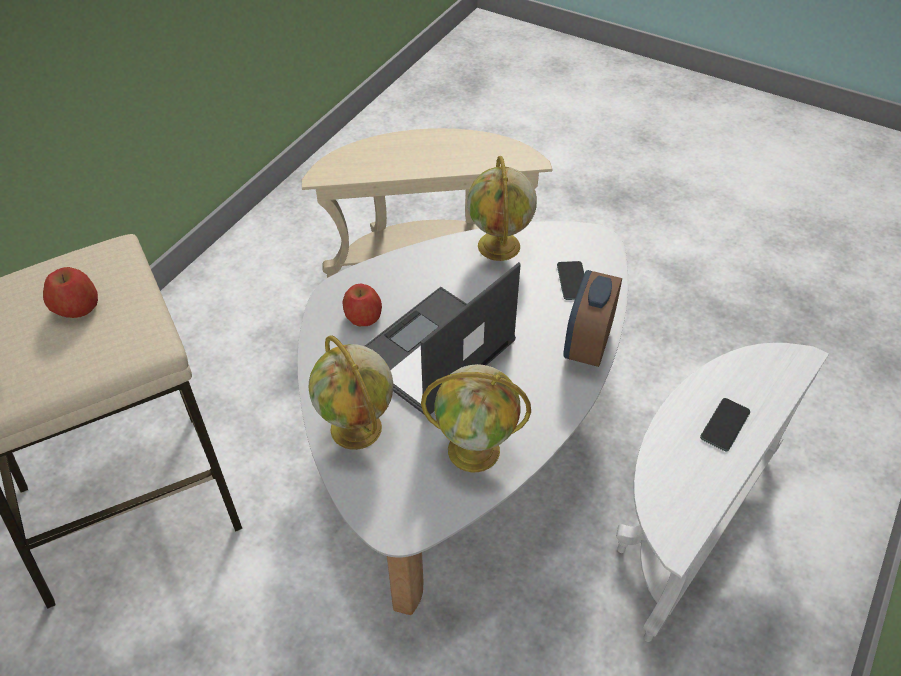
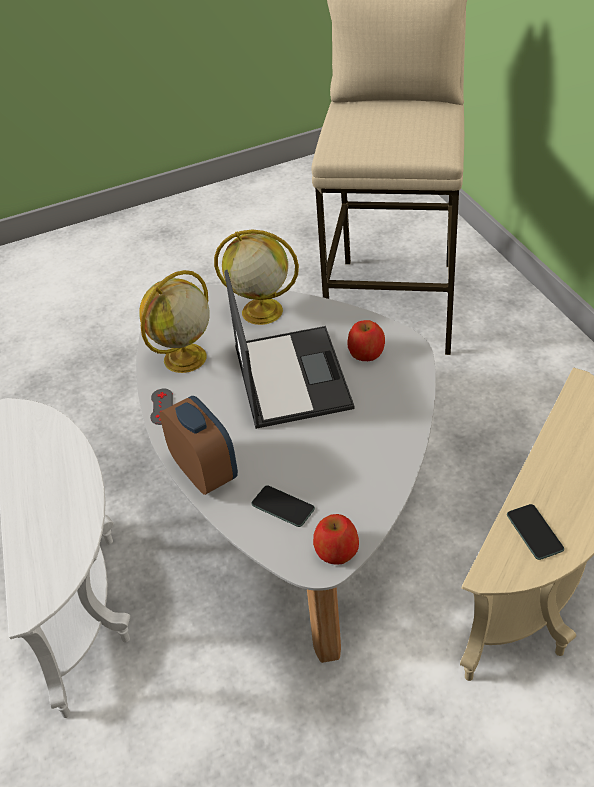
camera: 130 degrees right, 5 degrees down
apple [43,267,98,318] -> apple moved to [313,514,359,565]
globe [467,156,537,261] -> none
phone [700,398,750,451] -> phone moved to [507,504,564,560]
none -> grey game controller [150,389,173,425]

